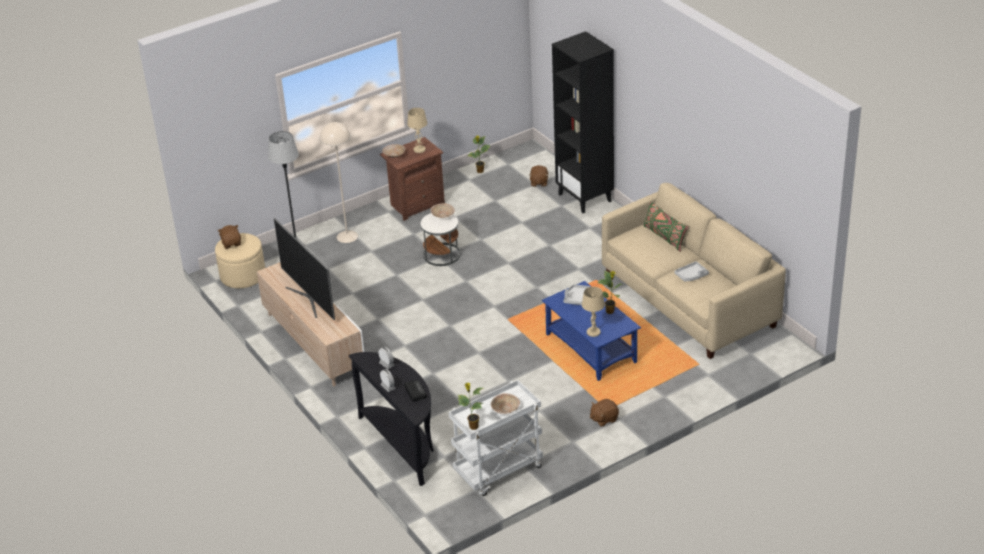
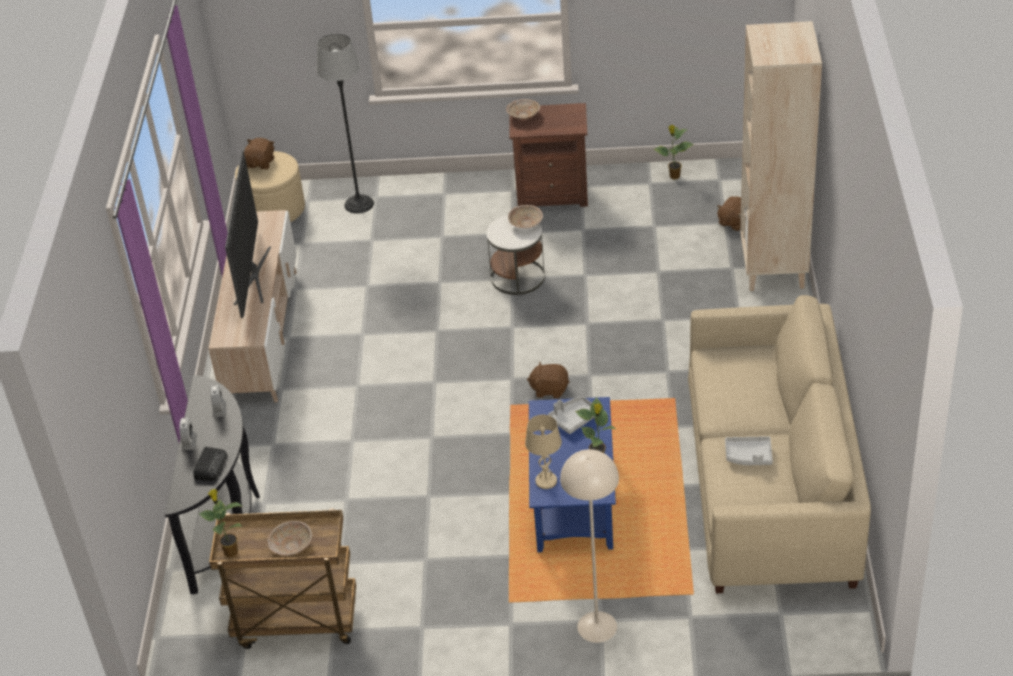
camera: 35 degrees right, 5 degrees up
beige floor lamp [320,122,358,243] -> beige floor lamp moved to [560,449,619,643]
beige table lamp [407,108,427,153] -> none
white cart [449,380,543,496] -> brown cart [209,508,356,649]
black bookcase [552,31,614,213] -> beige bookcase [740,21,822,291]
brown plush toy [590,399,619,427] -> brown plush toy moved to [527,361,569,398]
green pillow [644,202,688,252] -> none

